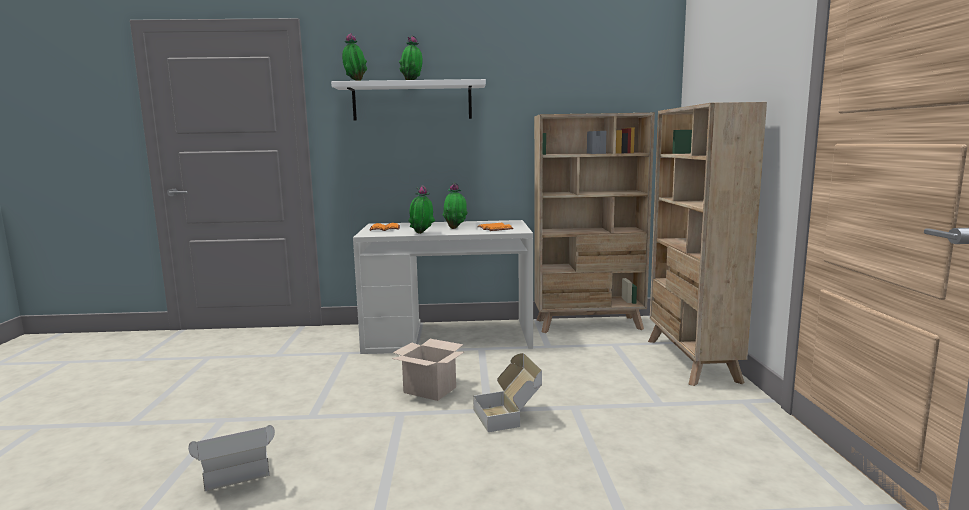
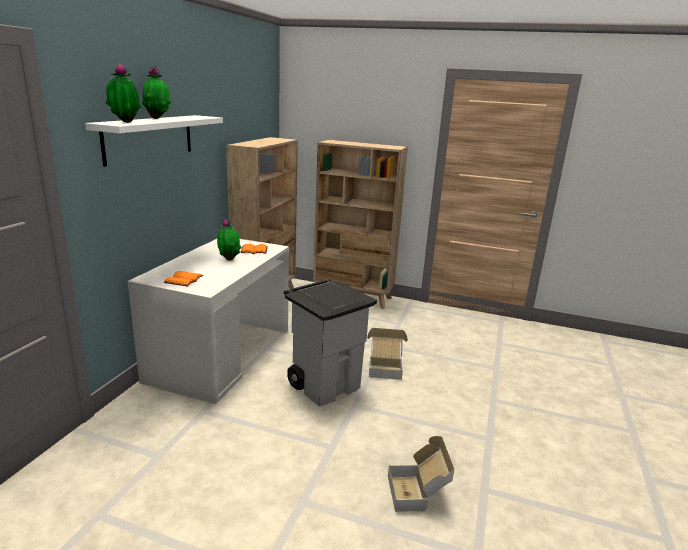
camera: 70 degrees left, 10 degrees up
cardboard box [392,339,464,401] -> grey trash can [284,279,377,406]
potted plant [408,185,435,234] -> none

